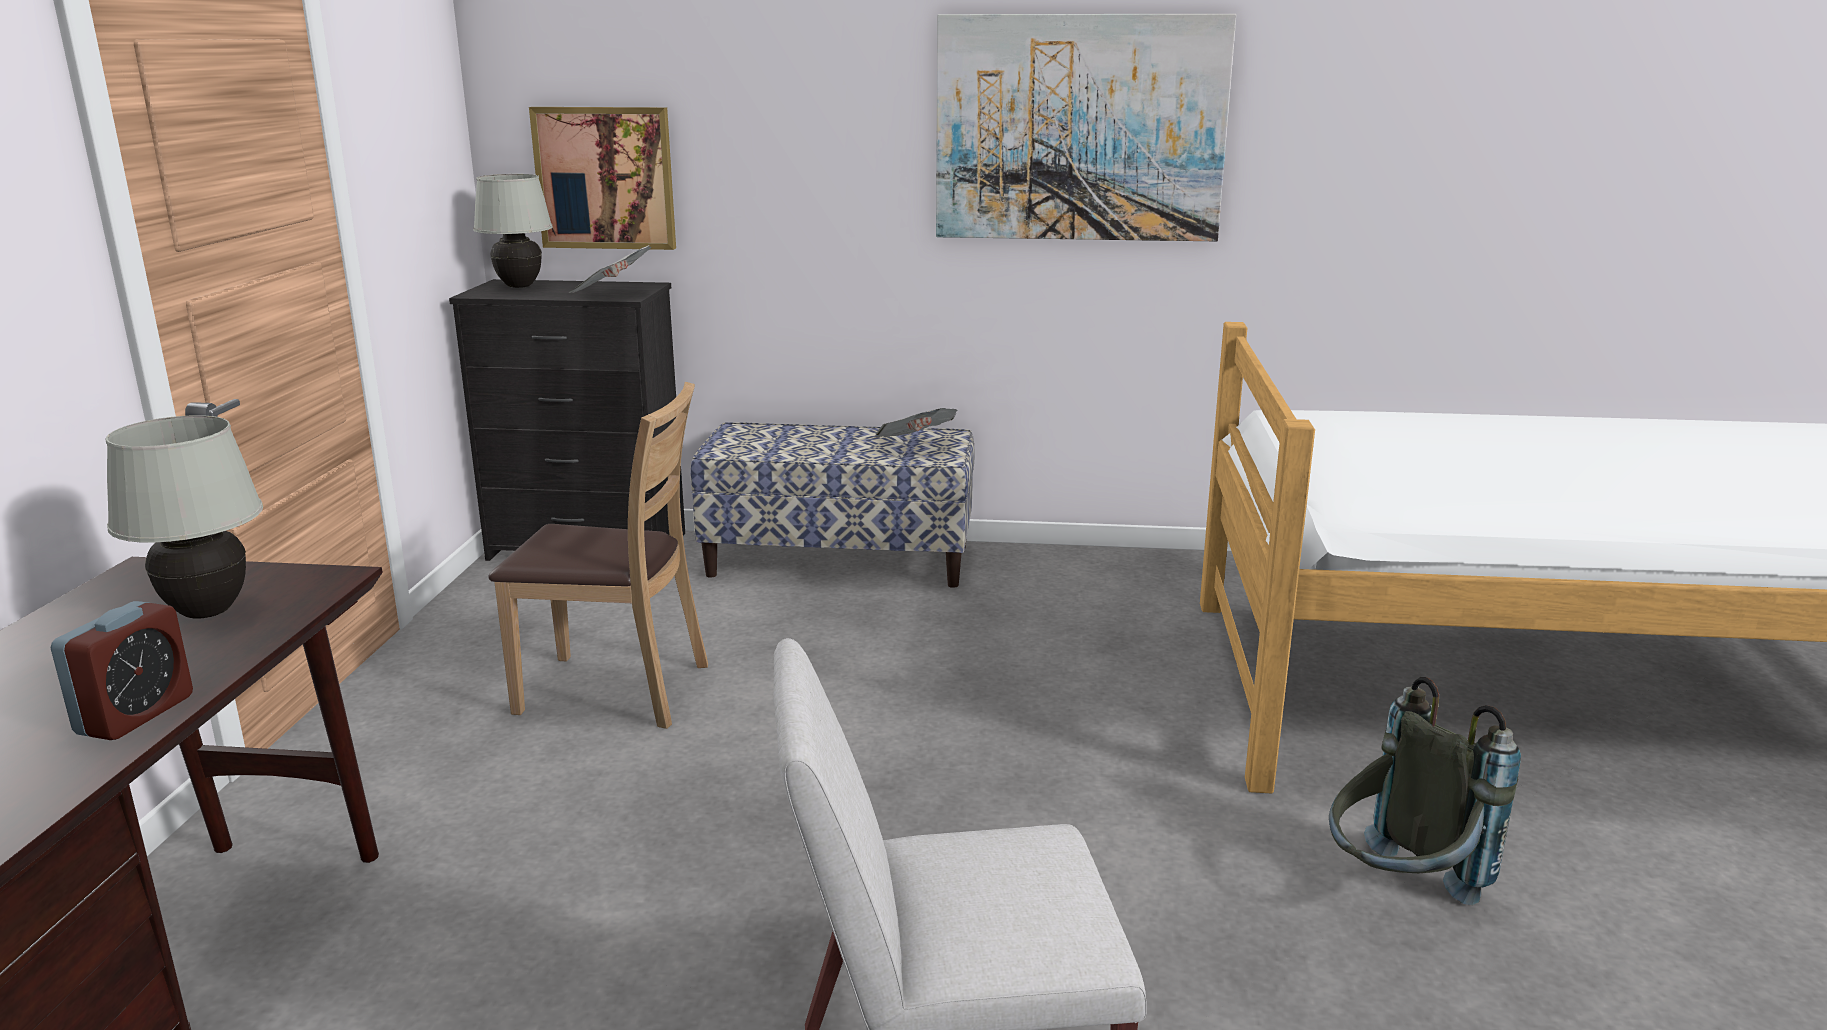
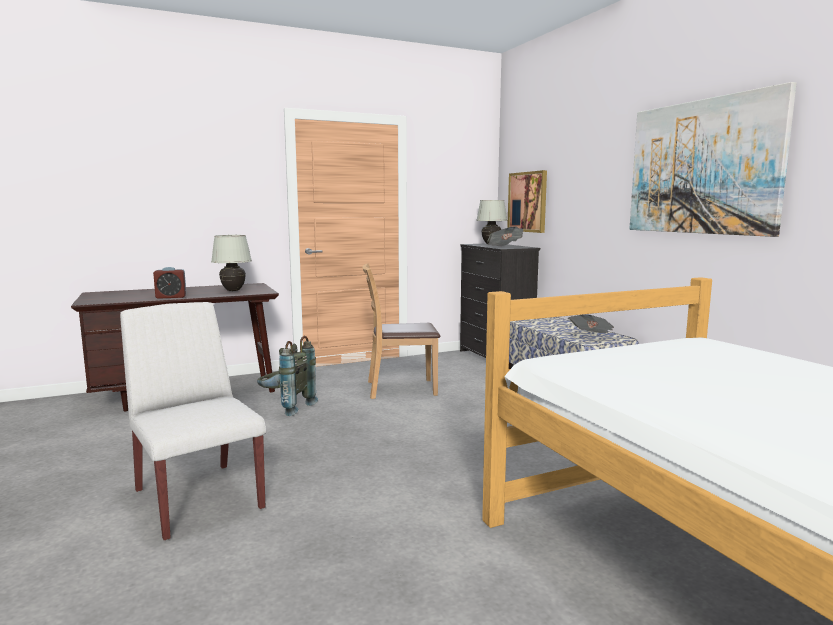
camera: 60 degrees right, 10 degrees down
brown chair [489,382,708,729] -> brown chair turned 105 degrees clockwise [362,263,440,399]
grey backpack [1329,677,1521,905] -> grey backpack moved to [257,336,318,416]

